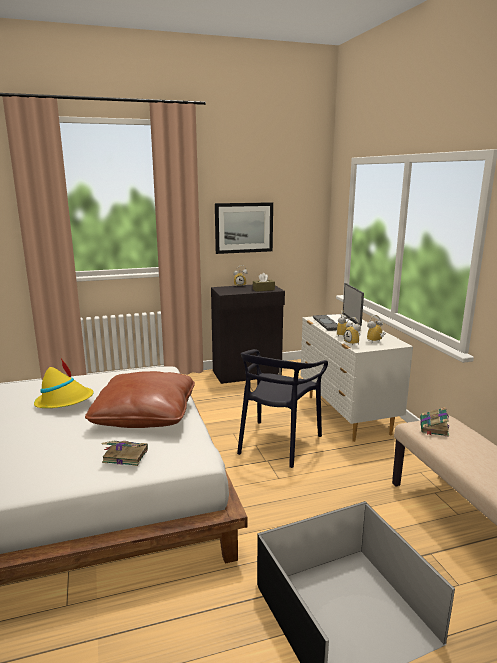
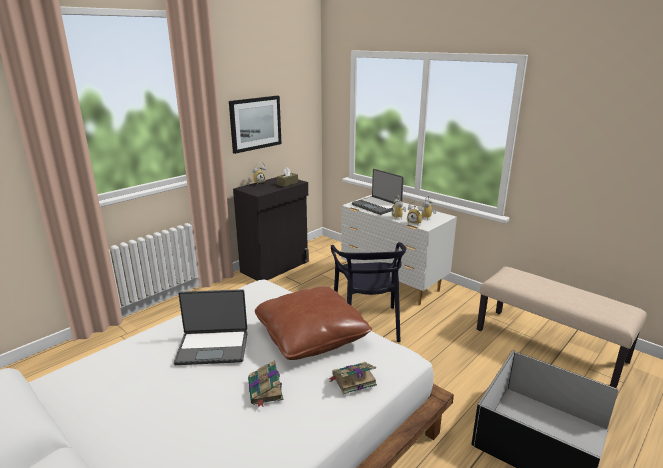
camera: 30 degrees left, 5 degrees up
yellow hat [34,358,94,408] -> laptop [174,289,247,365]
book [420,407,449,437] -> book moved to [248,360,283,408]

